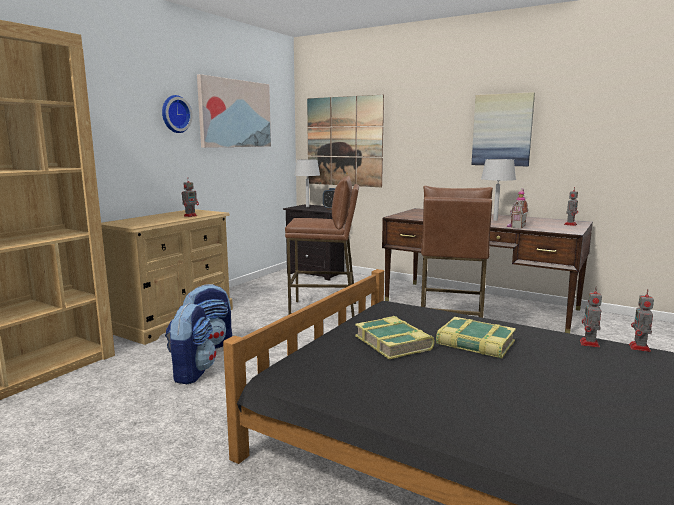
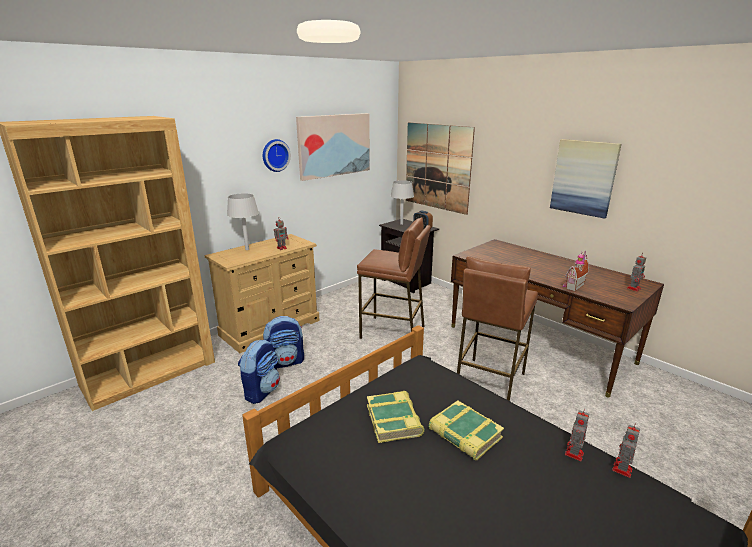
camera: 15 degrees right, 10 degrees up
grey table lamp [481,159,516,221] -> grey table lamp moved to [227,193,259,250]

